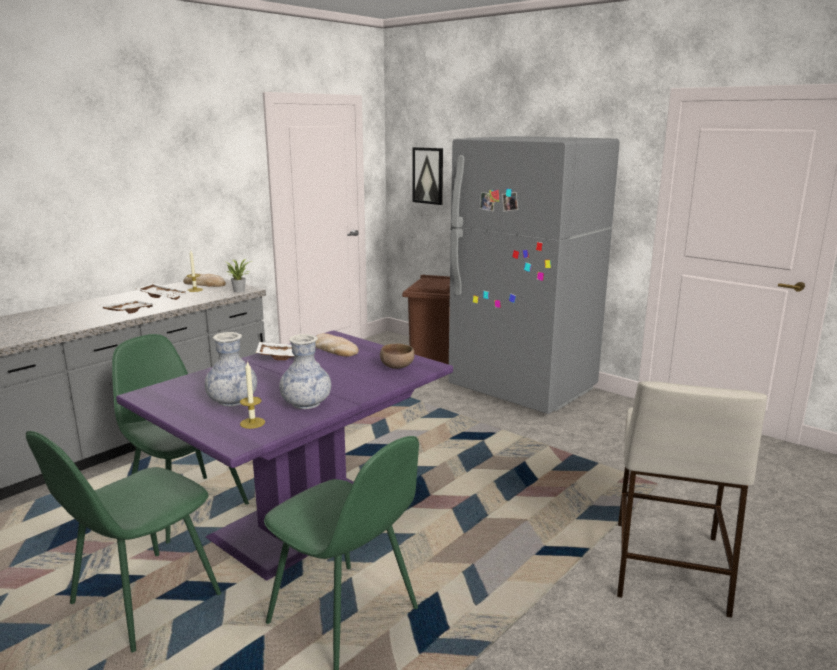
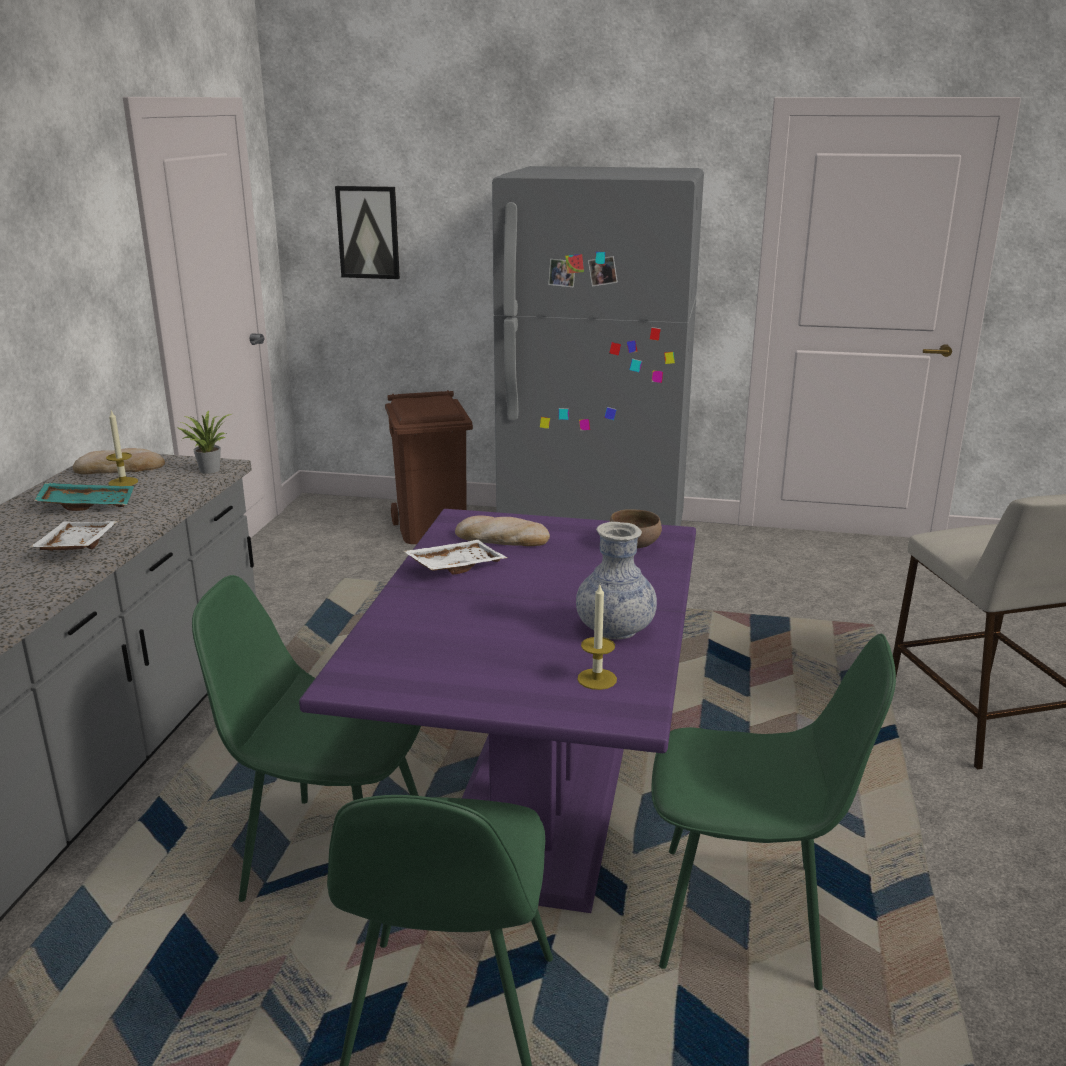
camera: 30 degrees left, 5 degrees up
white tray [136,283,189,300] -> turquoise tray [34,483,134,511]
vase [205,332,257,406] -> none

